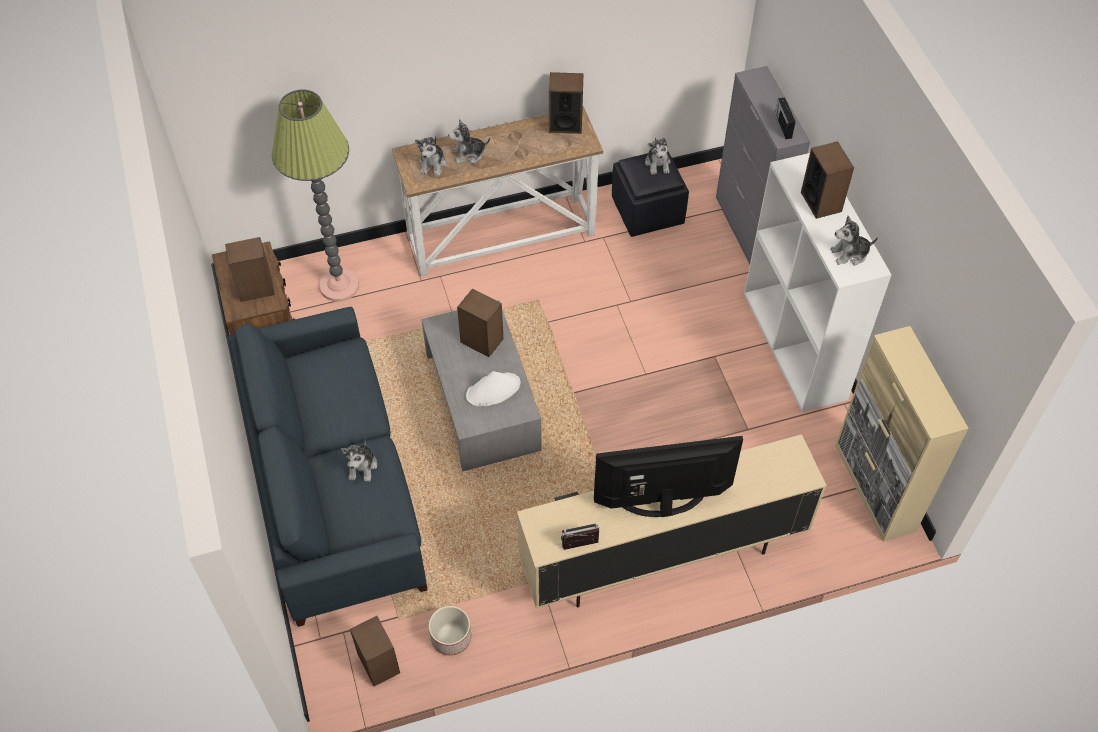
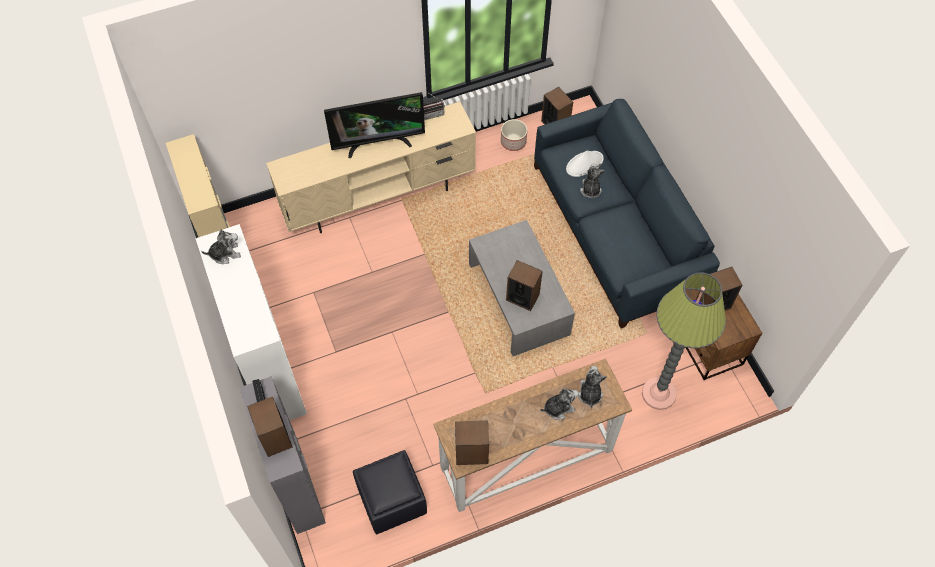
camera: 175 degrees right, 5 degrees up
white hat [466,371,521,406] -> white hat moved to [566,151,604,177]
plush toy [645,137,671,175] -> none
speaker [801,141,854,219] -> speaker moved to [247,396,292,457]

